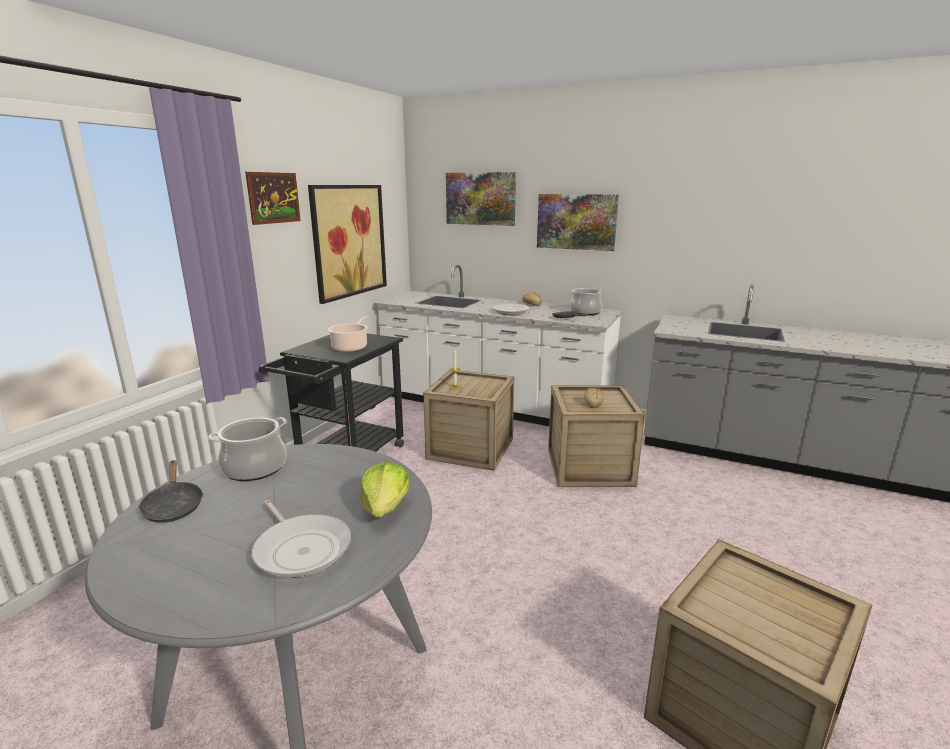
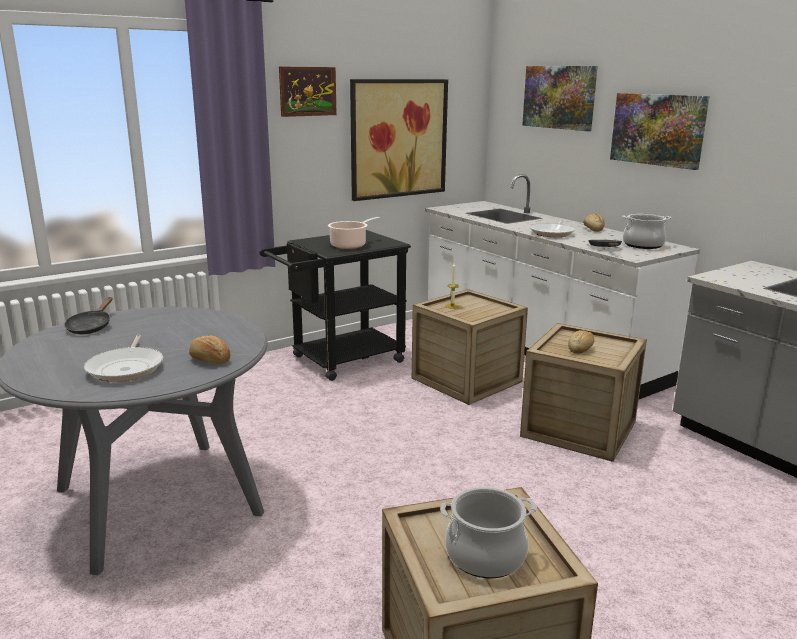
camera: 30 degrees right, 0 degrees up
cooking pot [208,417,287,481] -> cooking pot moved to [440,487,537,578]
lettuce [360,462,410,517] -> bread [189,335,230,364]

